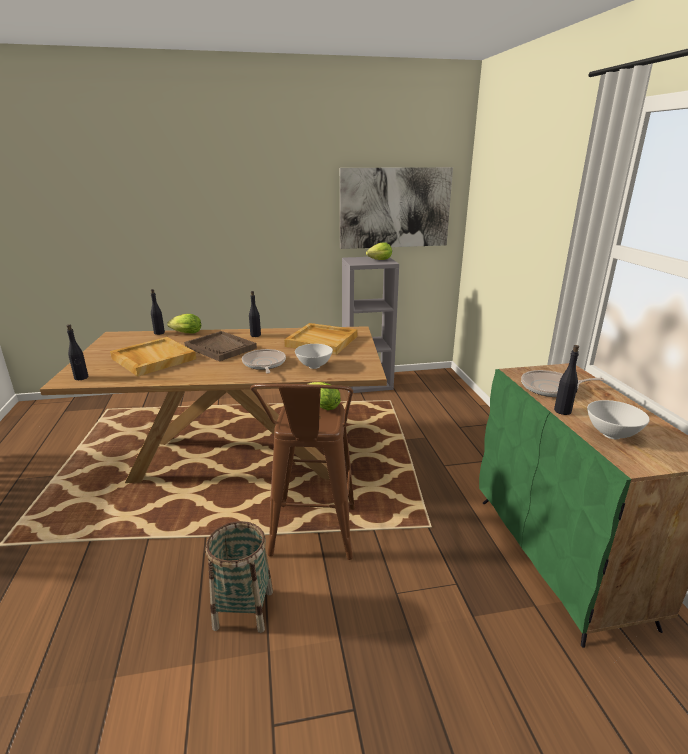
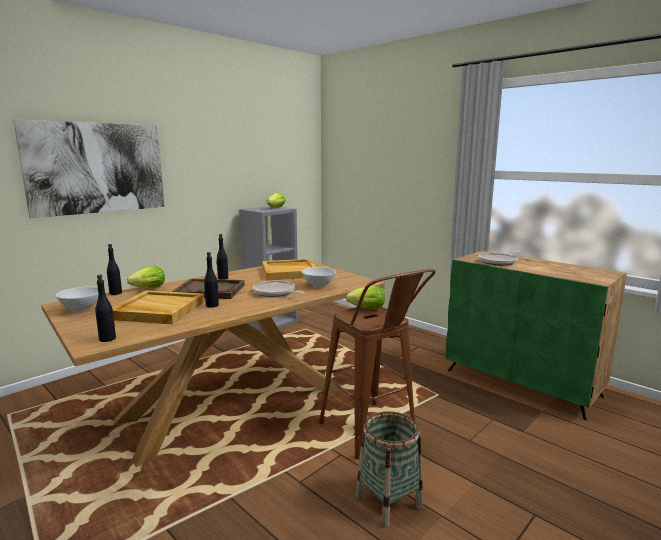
camera: 35 degrees left, 10 degrees down
picture [340,167,453,249] -> picture moved to [13,119,165,218]
black bottle [554,345,579,415] -> black bottle moved to [204,252,219,308]
white bowl [587,400,650,439] -> white bowl moved to [56,287,98,312]

